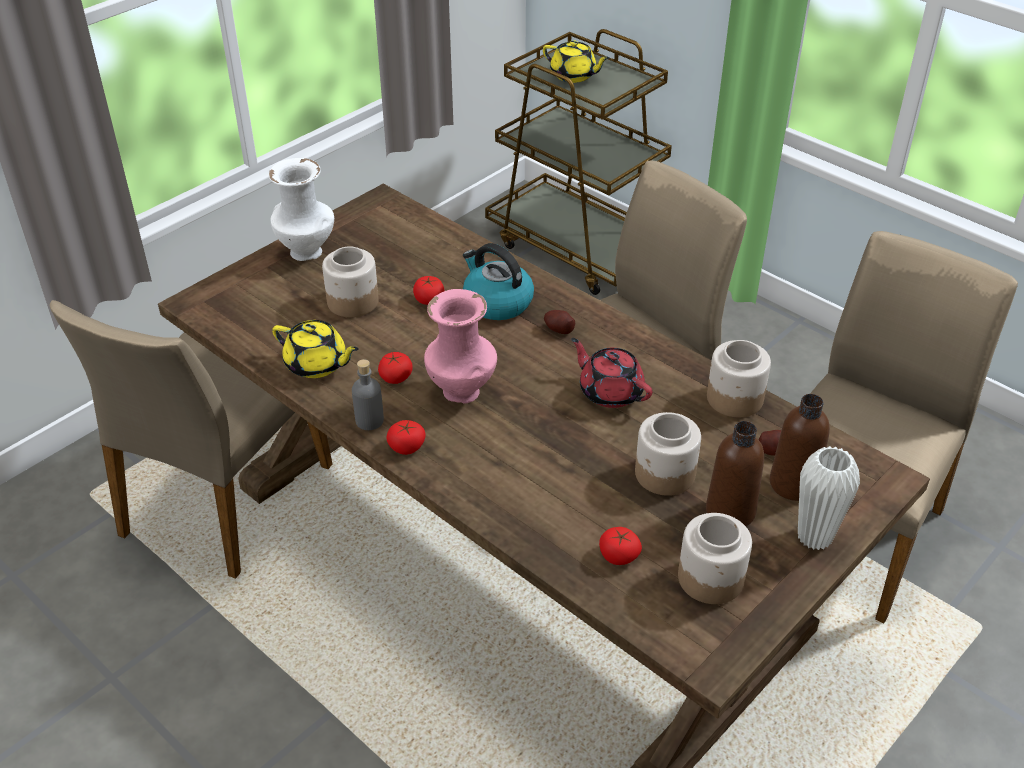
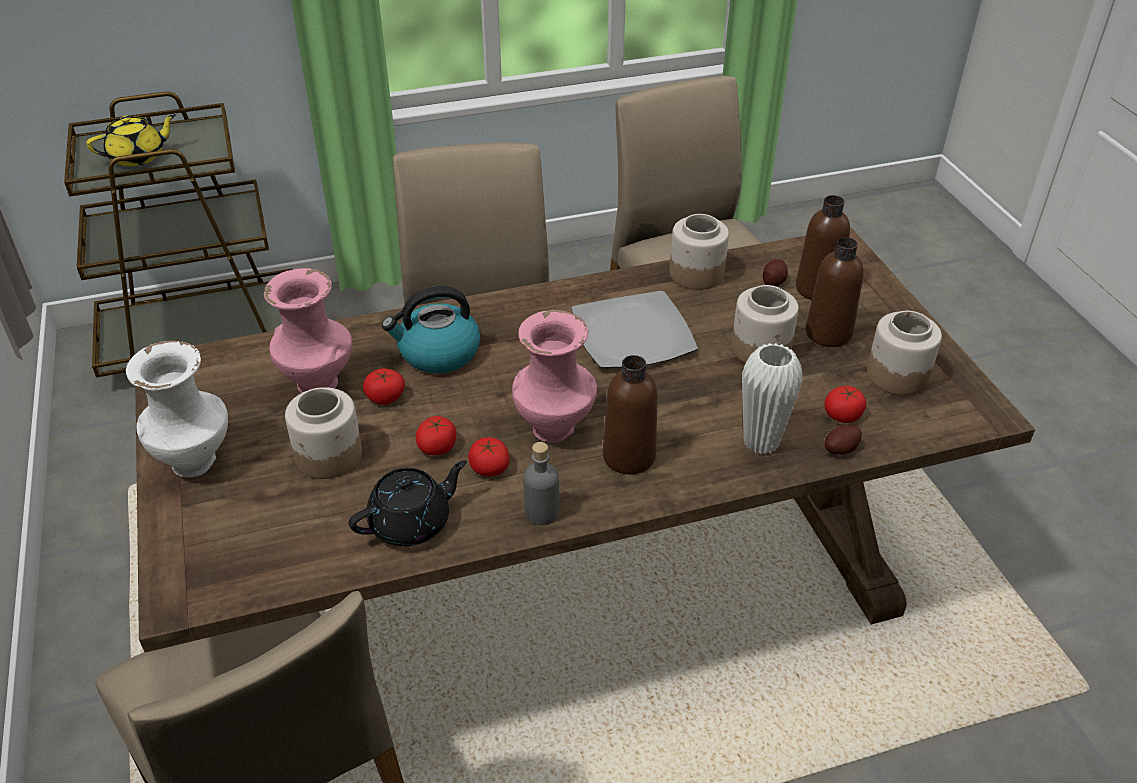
camera: 60 degrees left, 0 degrees up
yellow teapot [272,320,359,378] -> black teapot [349,460,467,546]
tomato [386,420,426,455] -> tomato moved to [415,416,456,455]
potato [544,310,575,334] -> potato moved to [825,425,862,455]
red teapot [571,338,652,408] -> plate [571,291,698,368]
white vase [798,446,860,550] -> white vase moved to [742,343,803,455]
none -> pink vase [264,268,352,393]
none -> brown bottle [603,355,658,475]

